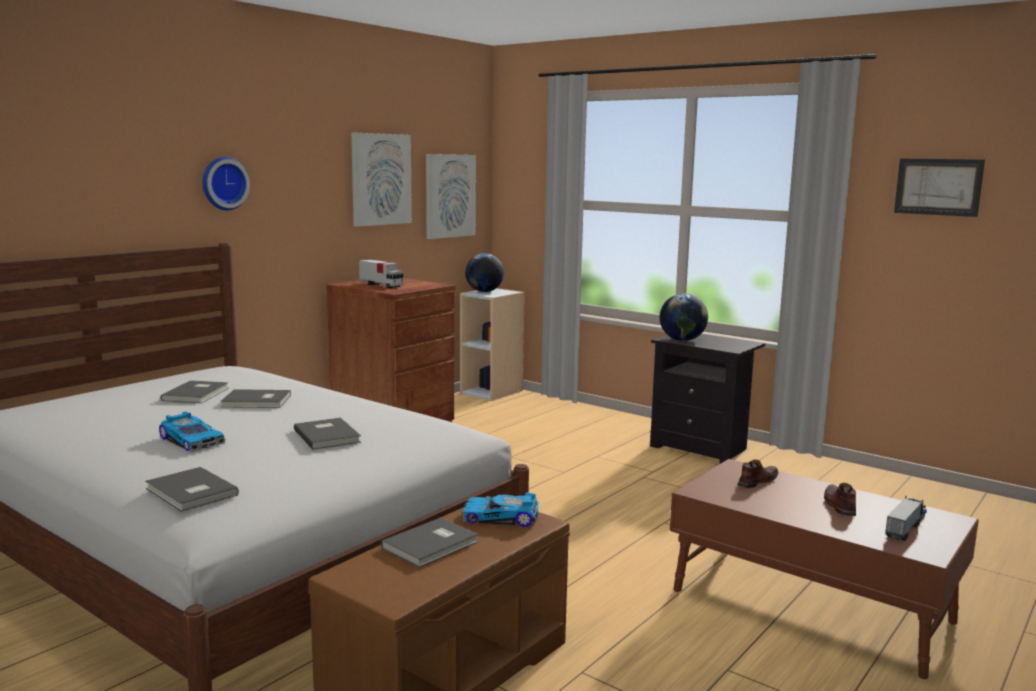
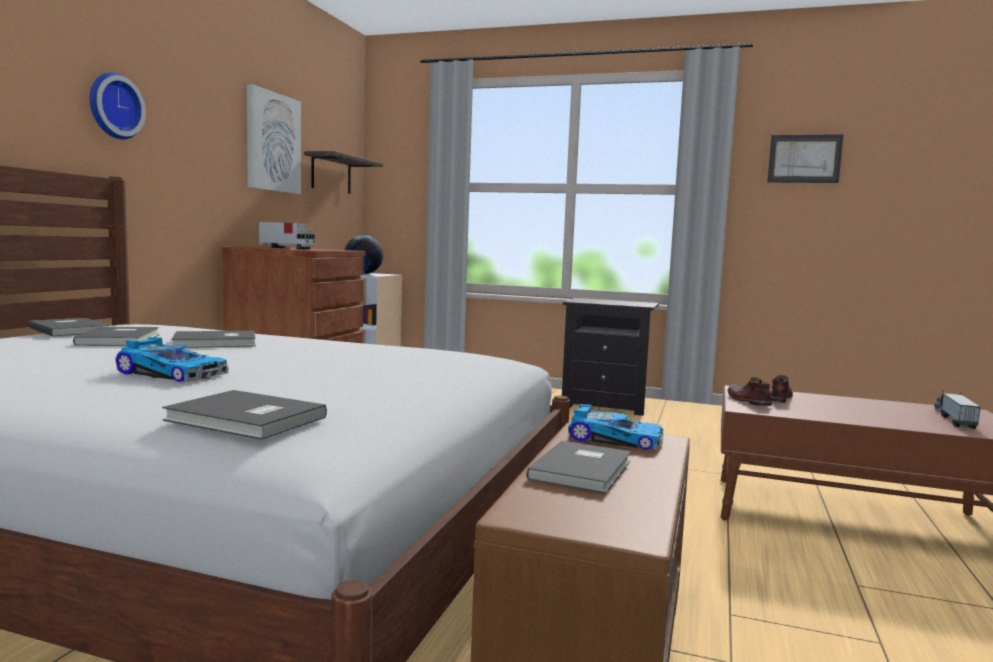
camera: 20 degrees left, 5 degrees down
grey book [294,418,361,450] -> grey book moved to [28,318,111,336]
picture [426,154,476,239] -> shelf [304,151,383,194]
toy car [463,492,539,527] -> toy car turned 150 degrees counterclockwise [568,404,664,450]
globe [660,293,708,341] -> none
brown shoe [824,483,856,516] -> brown shoe moved to [727,377,772,406]

